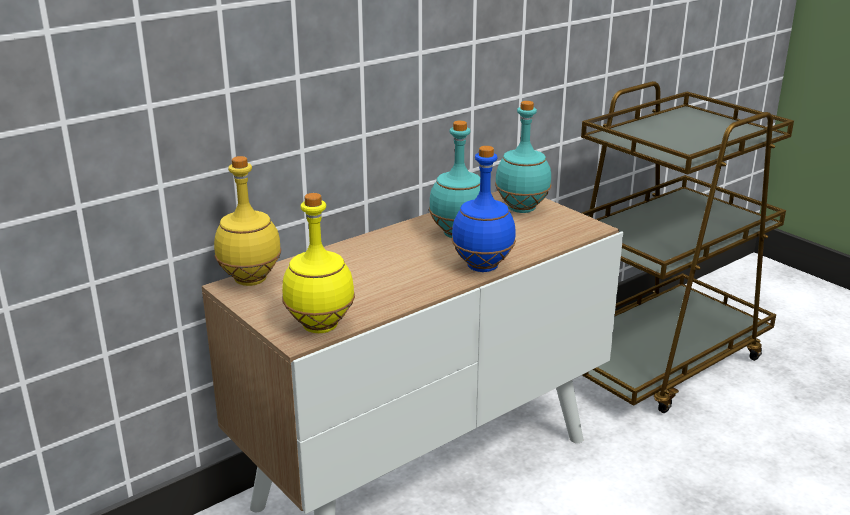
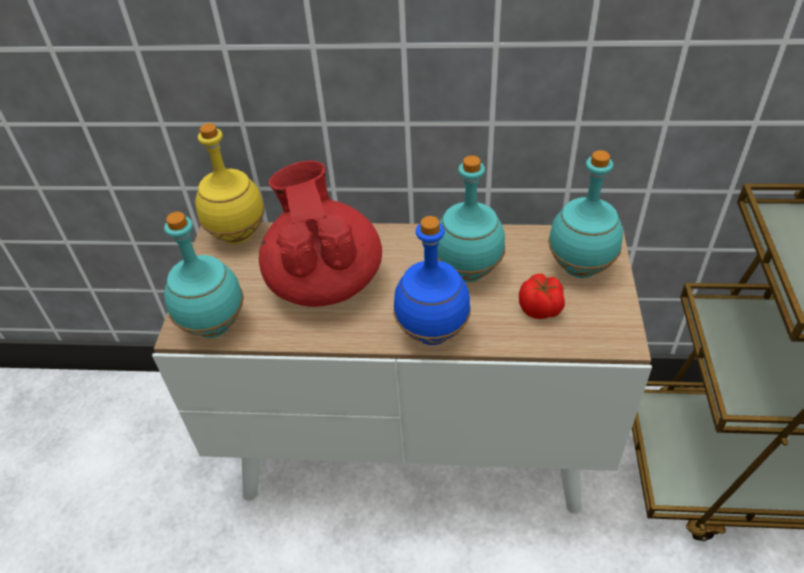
camera: 45 degrees right, 20 degrees up
yellow bottle [282,193,355,333] -> turquoise bottle [164,212,244,338]
none -> red teapot [259,160,382,307]
none -> tomato [519,274,565,319]

